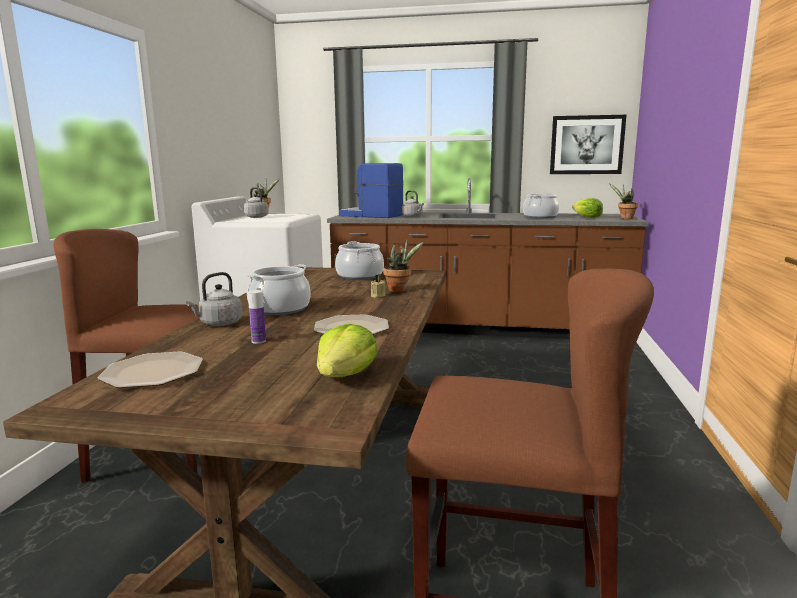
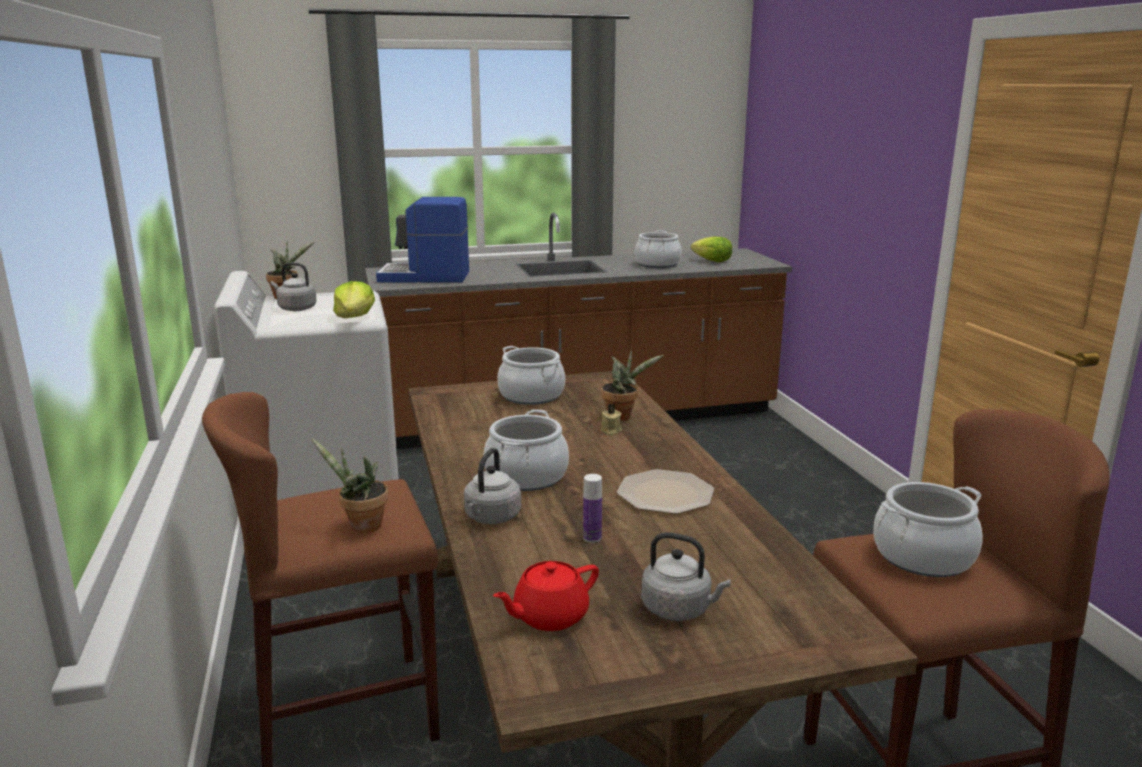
camera: 25 degrees left, 5 degrees up
plate [97,352,203,388] -> red teapot [493,561,599,631]
lettuce [317,324,378,377] -> lettuce moved to [333,281,375,318]
grey kettle [402,190,424,217] -> grey kettle moved to [641,532,731,621]
picture [550,115,626,174] -> none
potted plant [609,183,638,219] -> potted plant moved to [311,438,388,533]
none -> cooking pot [873,482,983,577]

